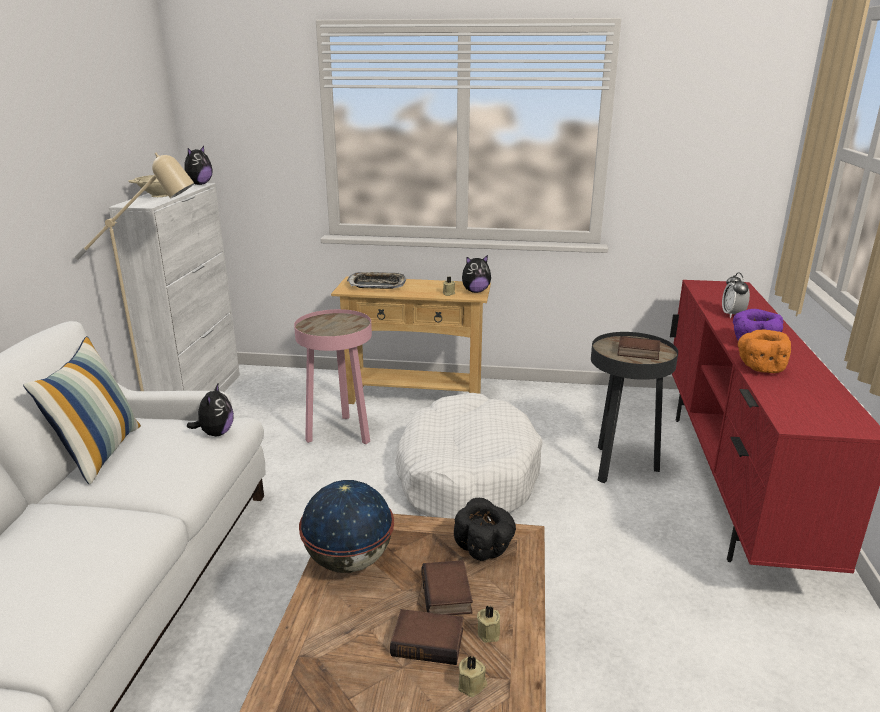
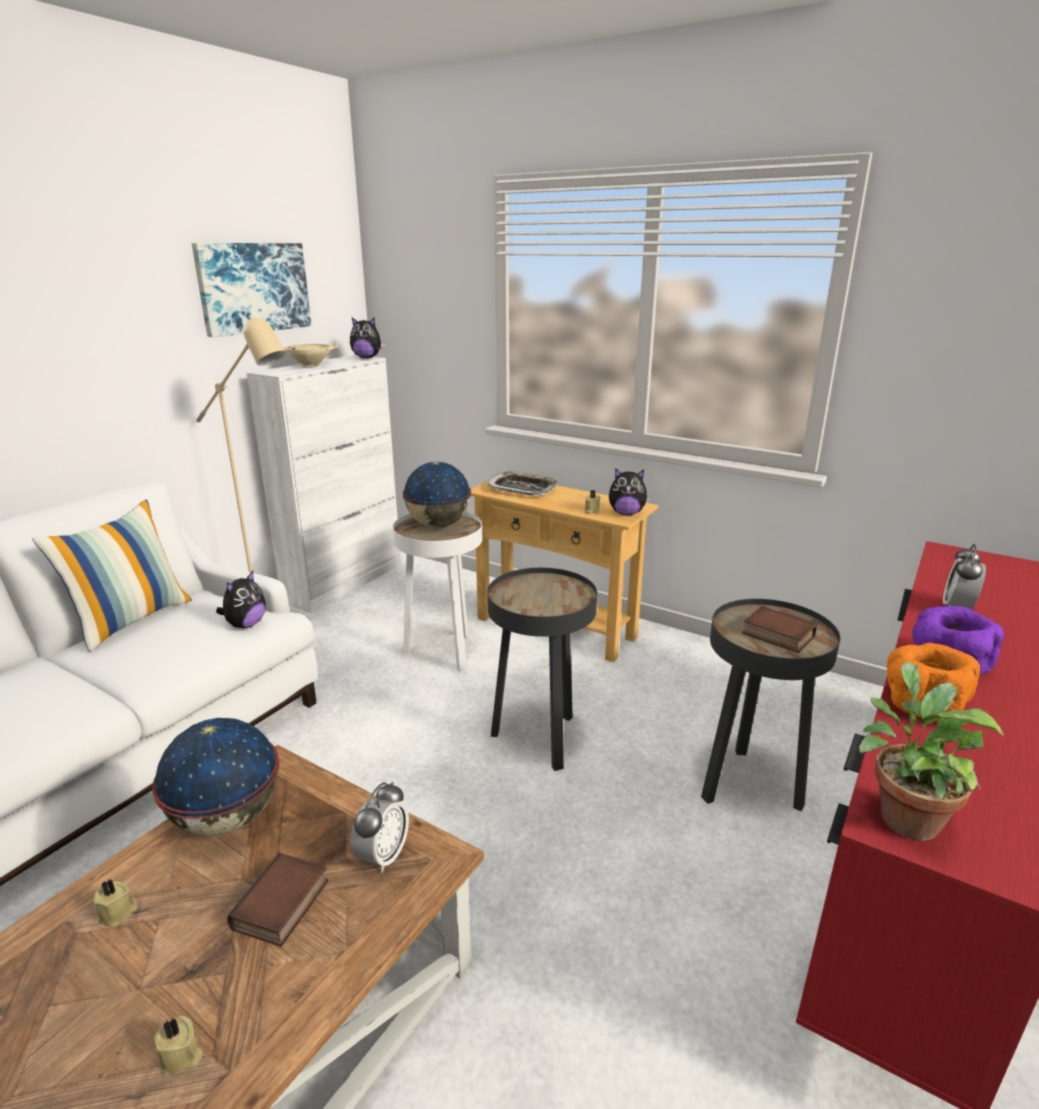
camera: 25 degrees right, 0 degrees up
plush toy [184,146,213,185] -> plush toy turned 45 degrees clockwise [350,318,386,358]
pink side table [294,309,372,444] -> white side table [393,512,482,671]
book [390,609,463,665] -> none
white dog bed [395,393,543,519] -> black side table [487,568,597,771]
black bowl [454,498,516,561] -> alarm clock [350,782,409,873]
beige candle [477,606,500,643] -> beige candle moved to [94,879,137,927]
none -> picture [192,243,311,337]
none -> globe [403,462,471,528]
none -> potted plant [859,662,1004,841]

